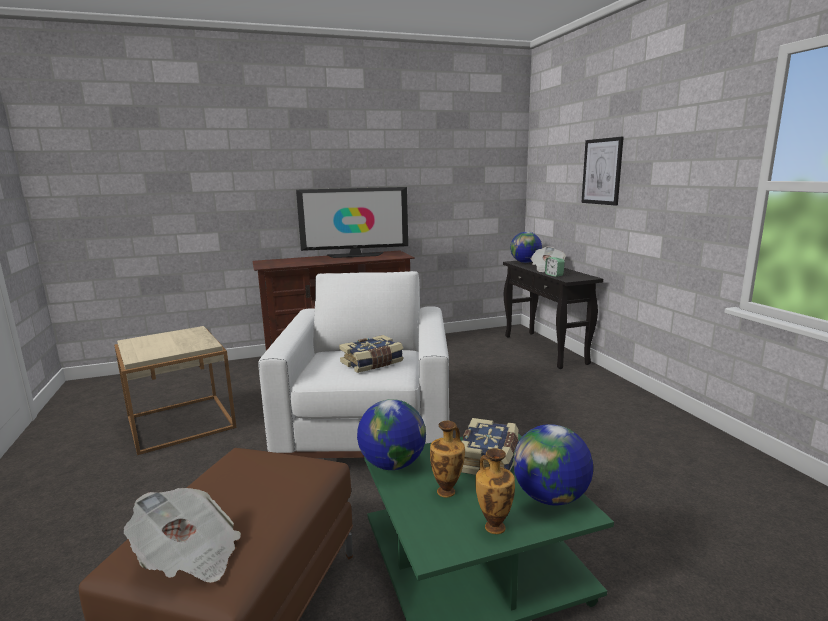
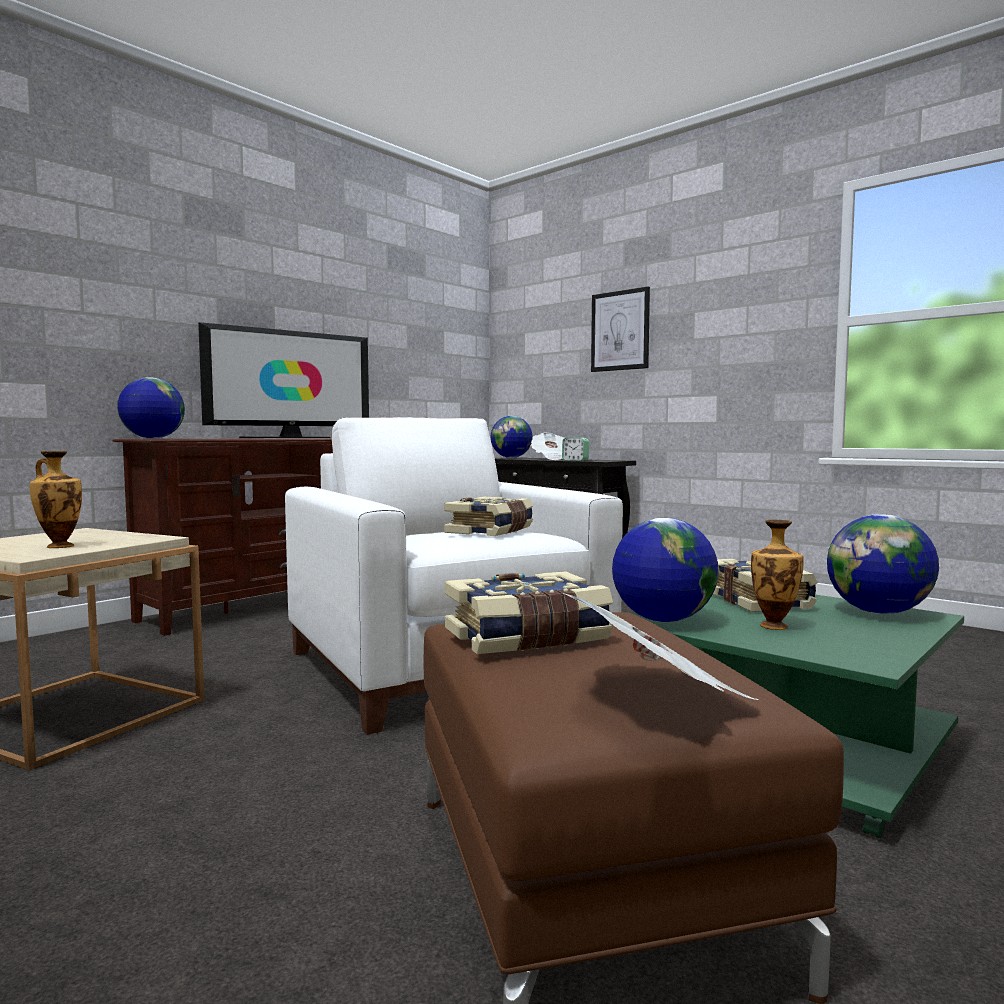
camera: 30 degrees left, 10 degrees down
vase [475,448,515,534] -> vase moved to [29,451,82,548]
none -> globe [117,377,185,439]
none -> book [445,571,613,654]

